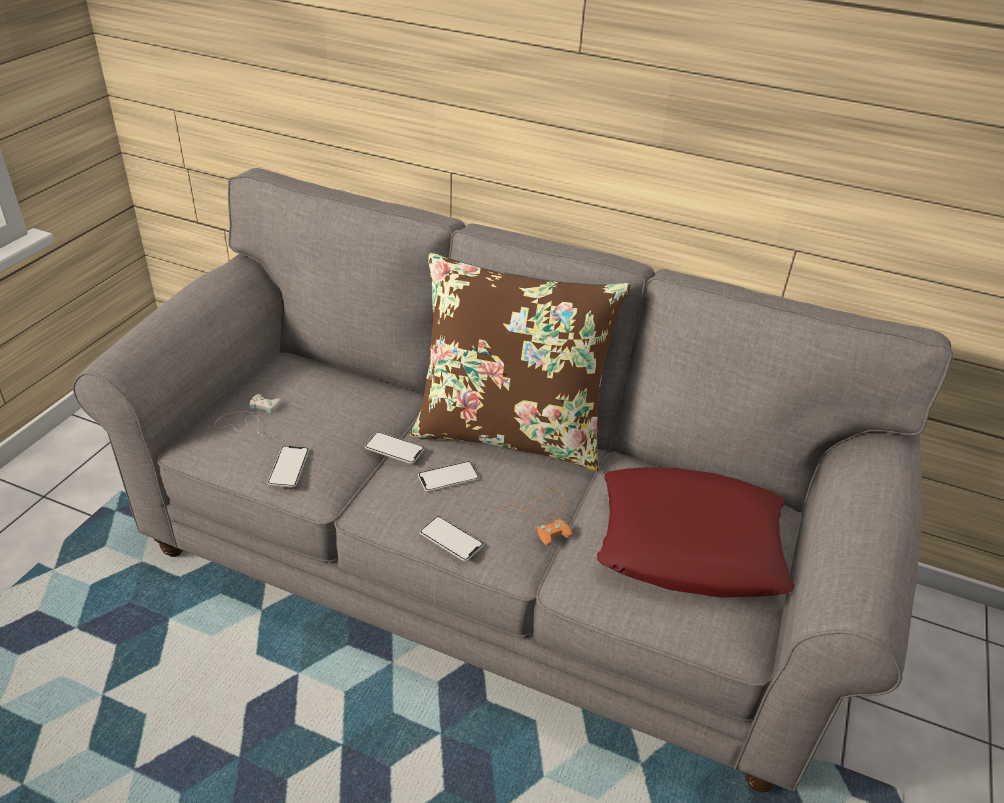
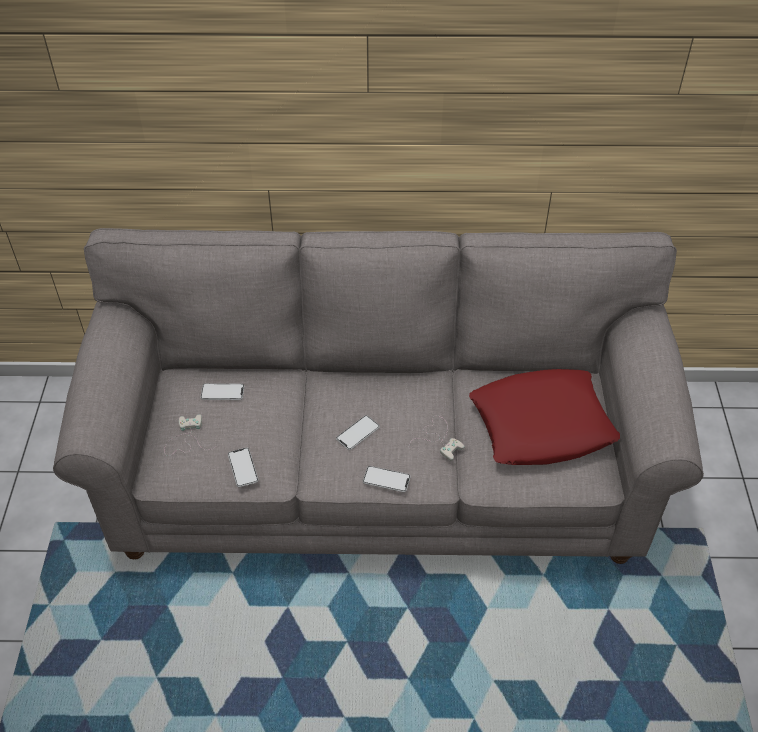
camera: 20 degrees left, 10 degrees up
phone [365,432,424,464] -> phone moved to [200,383,244,400]
brown pillow [410,253,631,471] -> none
orange game controller [499,488,572,546] -> white game controller [409,415,465,461]

